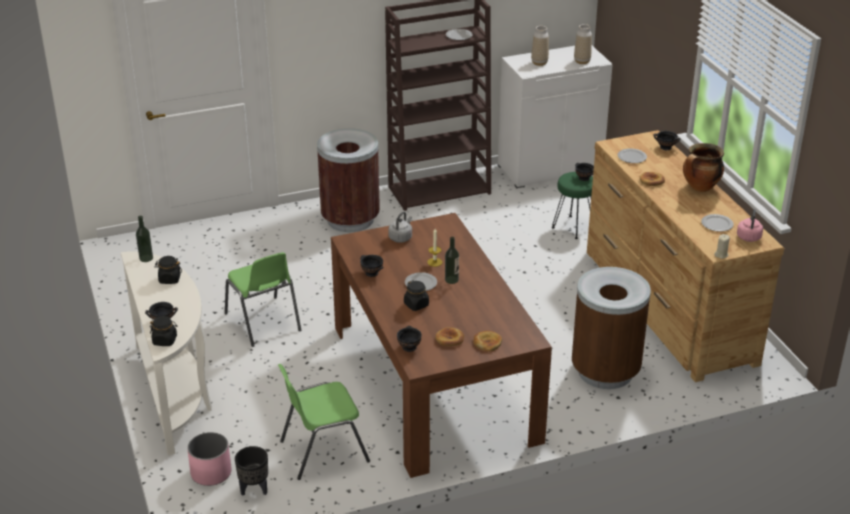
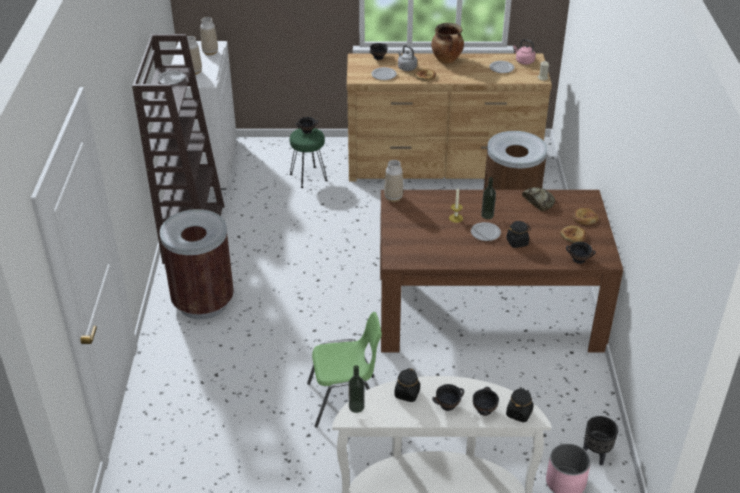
camera: 70 degrees left, 5 degrees up
green chair [278,364,370,480] -> none
black bowl [360,255,384,277] -> black bowl moved to [432,384,464,411]
grey kettle [388,212,412,243] -> grey kettle moved to [397,45,417,71]
none -> vase [384,160,403,202]
none -> bread [522,187,555,211]

